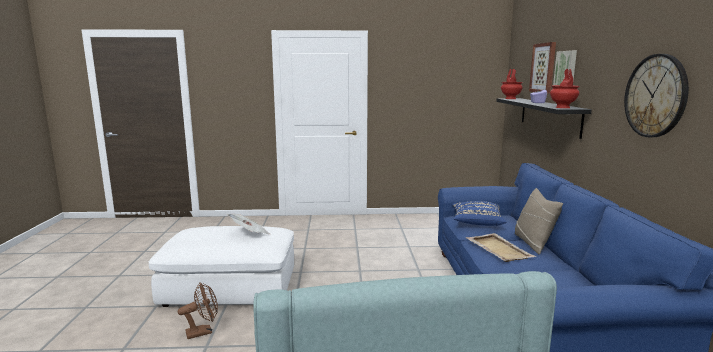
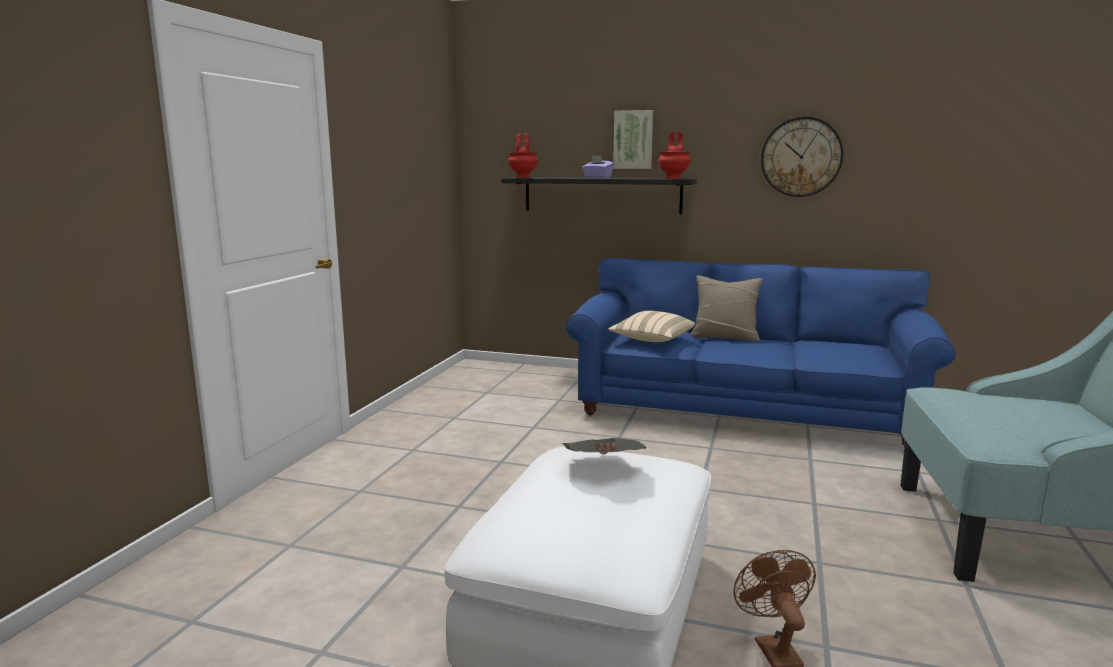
camera: 70 degrees left, 0 degrees up
blue pillow [452,201,506,226] -> beige pillow [608,311,695,342]
beige tray [466,233,536,262] -> none
picture [529,42,556,94] -> none

